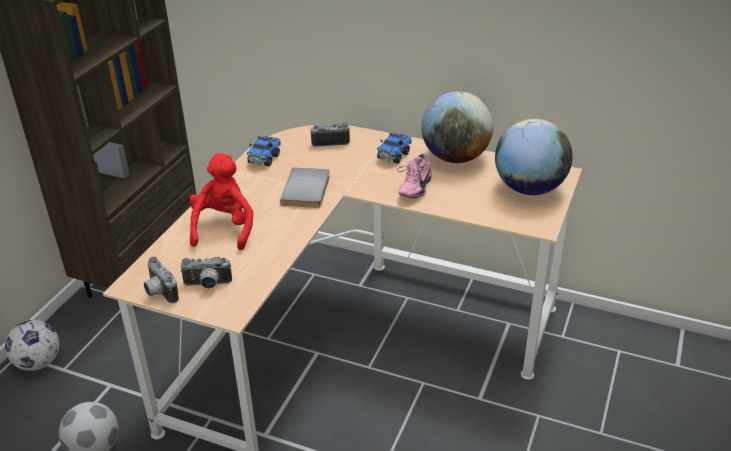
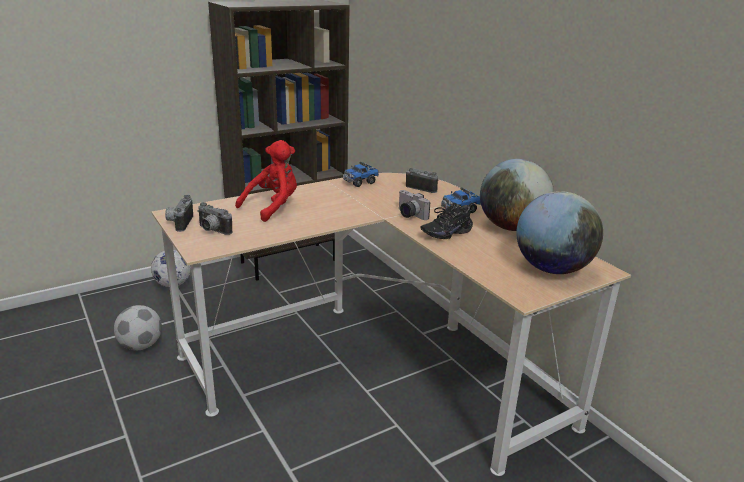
camera: 35 degrees right, 10 degrees down
grey book [280,168,330,208] -> none
pink shoe [397,153,432,198] -> black shoe [420,203,473,239]
none -> camera [399,190,430,220]

